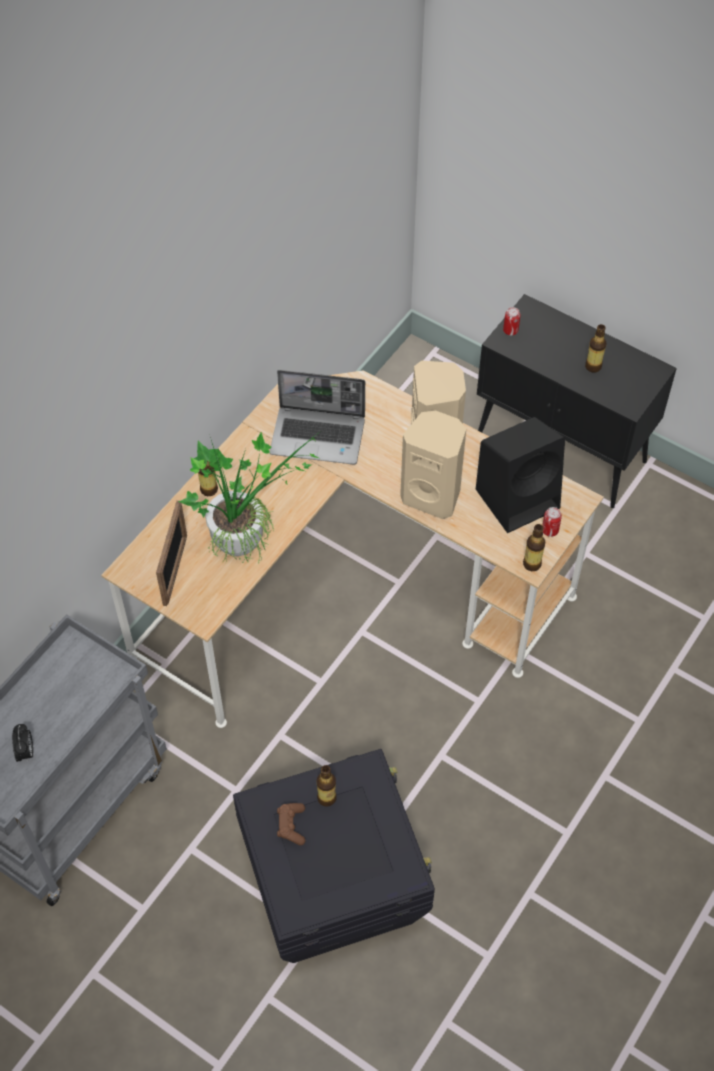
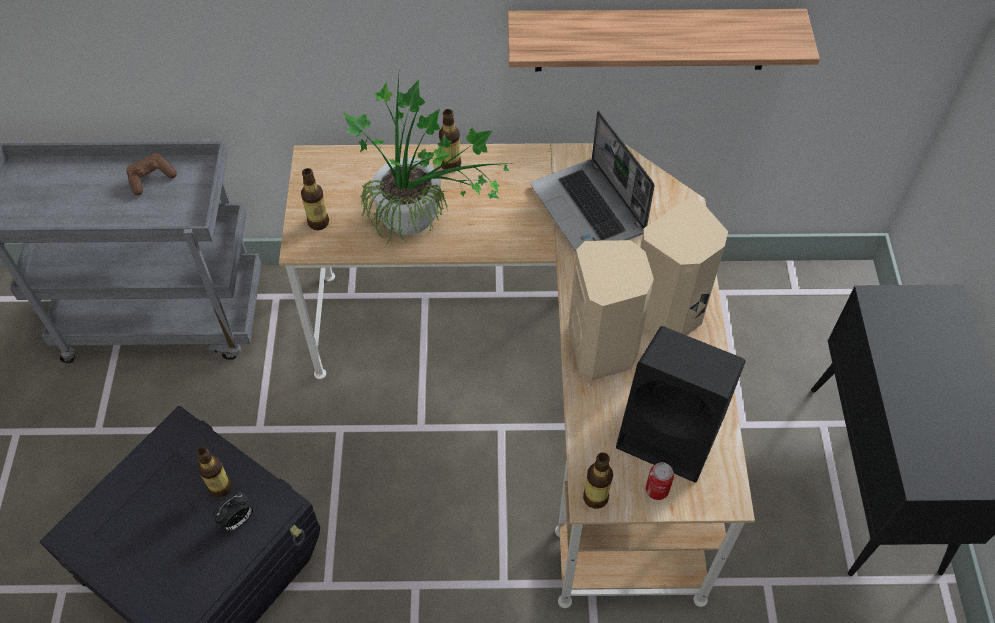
camera: 55 degrees right, 0 degrees up
alarm clock [12,724,33,762] -> alarm clock moved to [213,492,253,531]
picture frame [156,500,187,606] -> none
brown game controller [277,803,305,846] -> brown game controller moved to [126,153,177,196]
can [503,307,520,335] -> none
bottle [585,324,607,372] -> bottle moved to [301,168,329,230]
none -> shelf [508,9,820,71]

